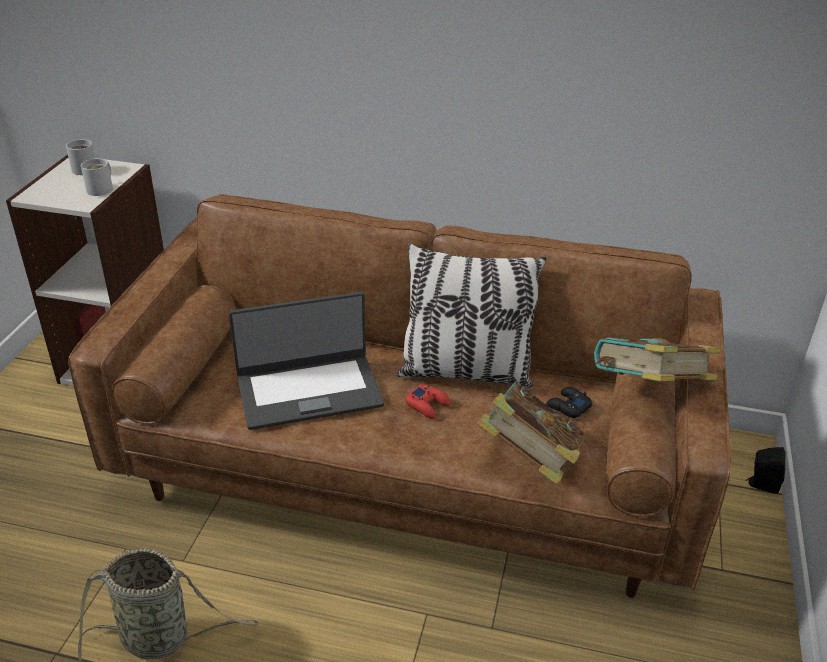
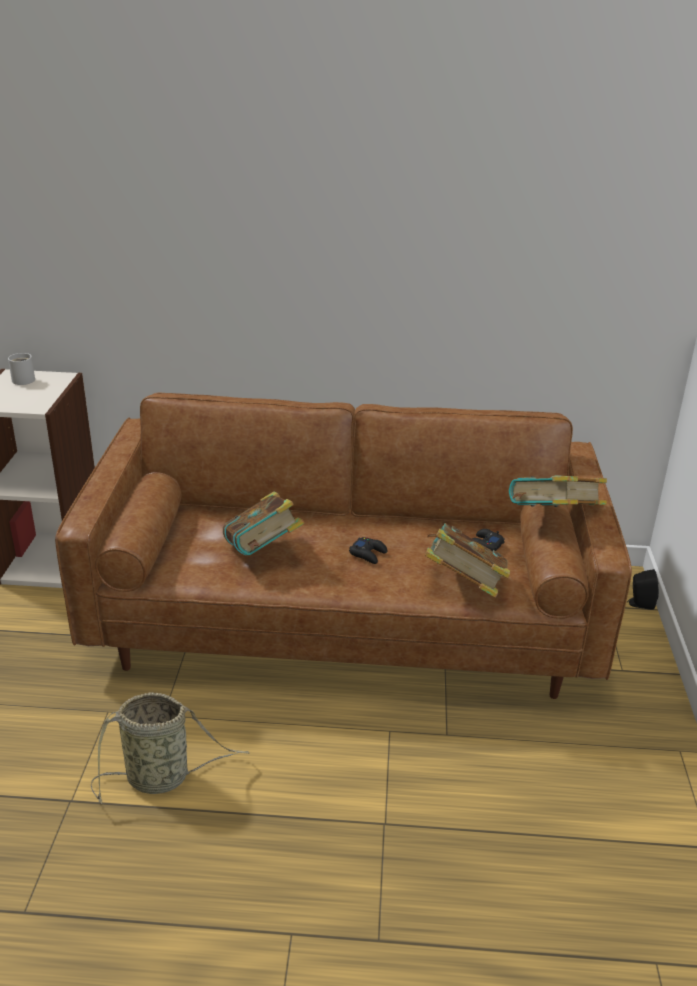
camera: 10 degrees left, 5 degrees down
white mug [81,159,113,196] -> none
laptop [229,292,384,430] -> book [223,491,304,556]
pillow [397,243,546,388] -> none
red game controller [405,384,450,419] -> black game controller [349,537,387,564]

